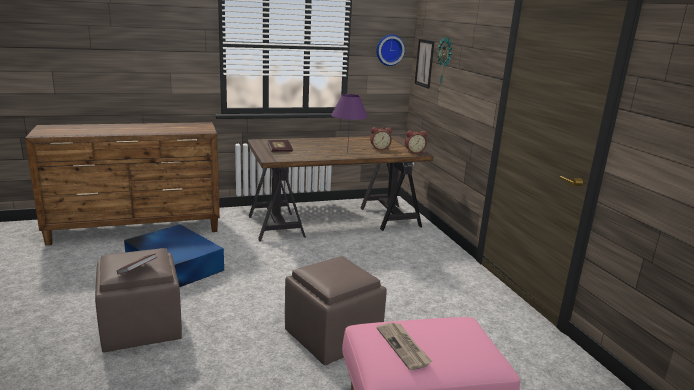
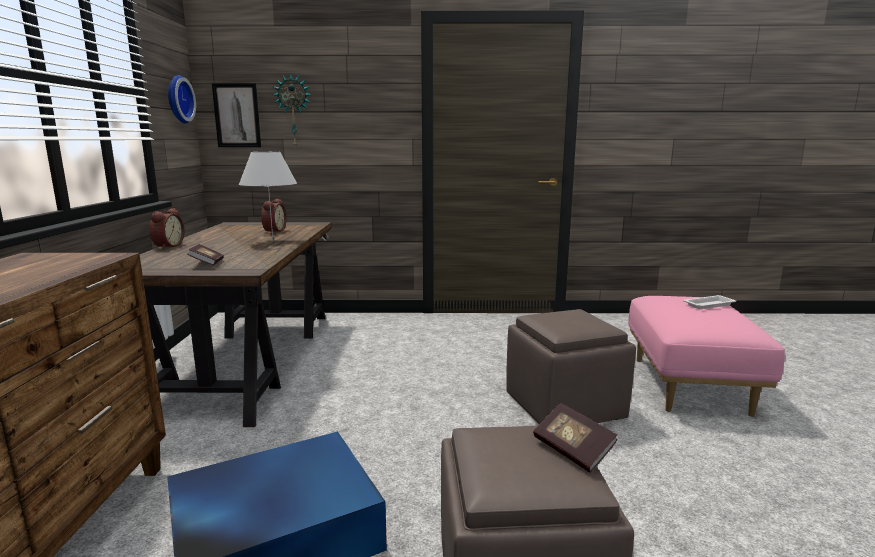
camera: 70 degrees left, 5 degrees down
purple table lamp [331,94,368,153] -> white table lamp [239,152,297,240]
newspaper [377,322,433,370] -> none
alarm clock [405,130,427,154] -> alarm clock moved to [149,208,184,249]
none -> white tray [683,295,736,309]

